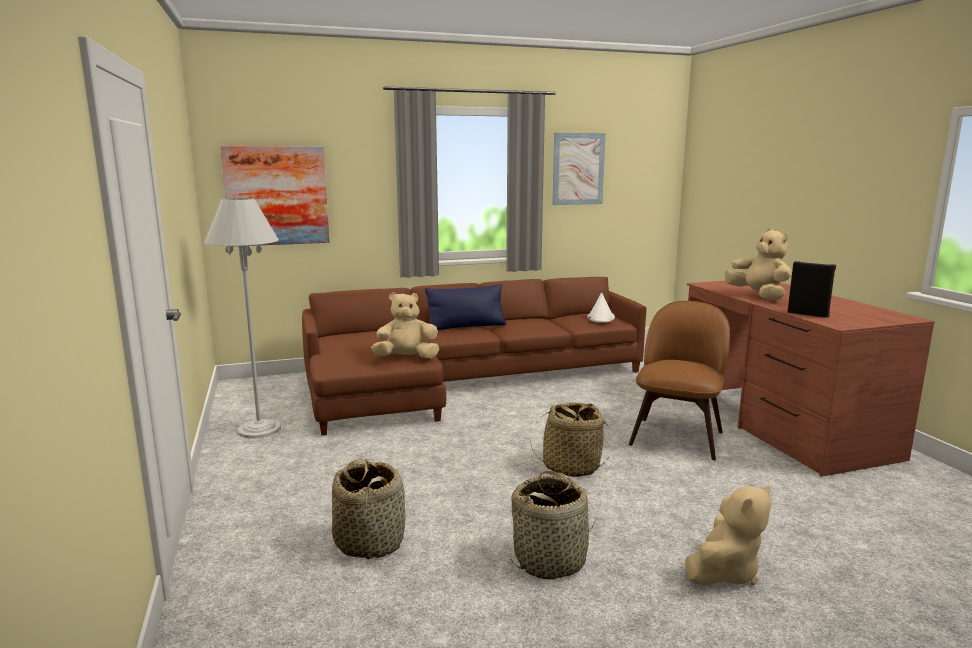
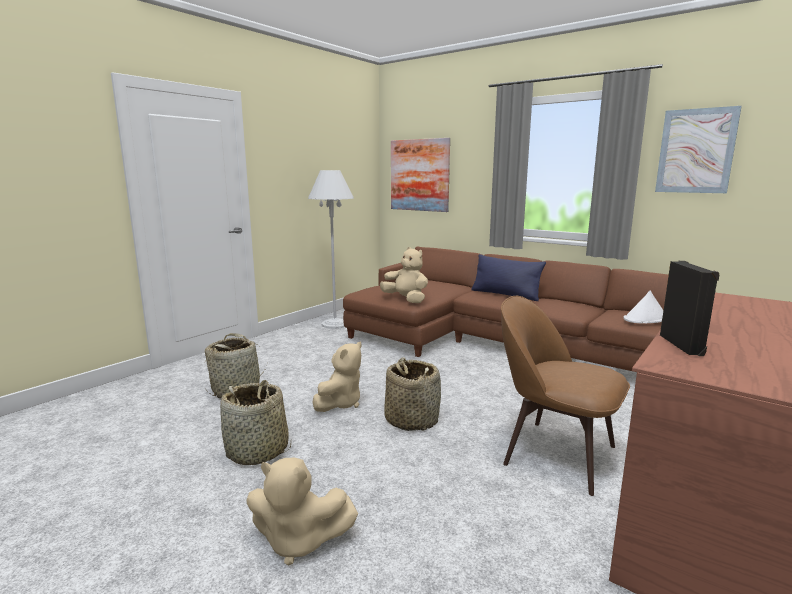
camera: 55 degrees right, 0 degrees up
brown chair [629,301,730,461] -> brown chair turned 135 degrees counterclockwise [501,296,630,496]
beige plush toy [725,228,792,300] -> beige plush toy moved to [313,342,361,412]

